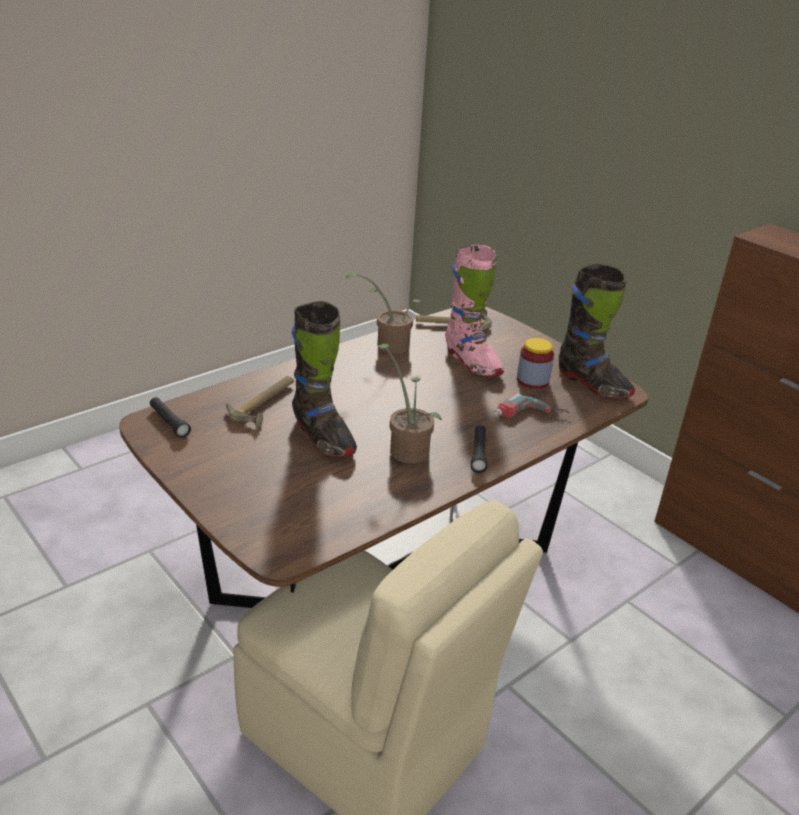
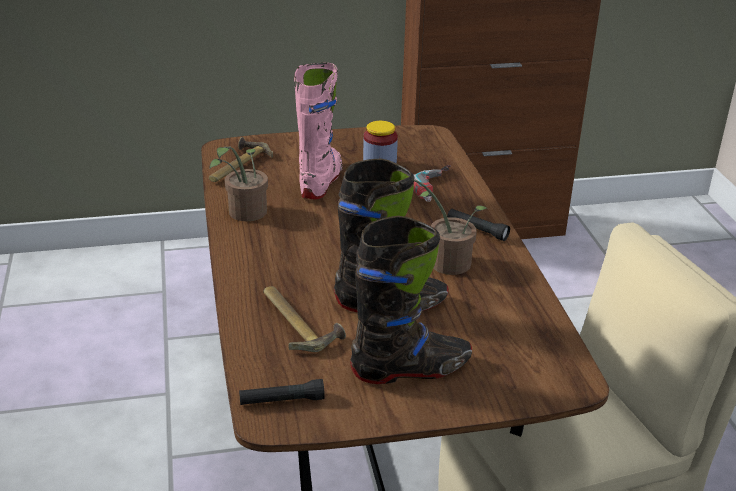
camera: 60 degrees left, 0 degrees up
pink boot [445,244,504,377] -> pink boot turned 75 degrees counterclockwise [294,63,343,199]
black boot [559,264,635,398] -> black boot moved to [350,216,472,384]

